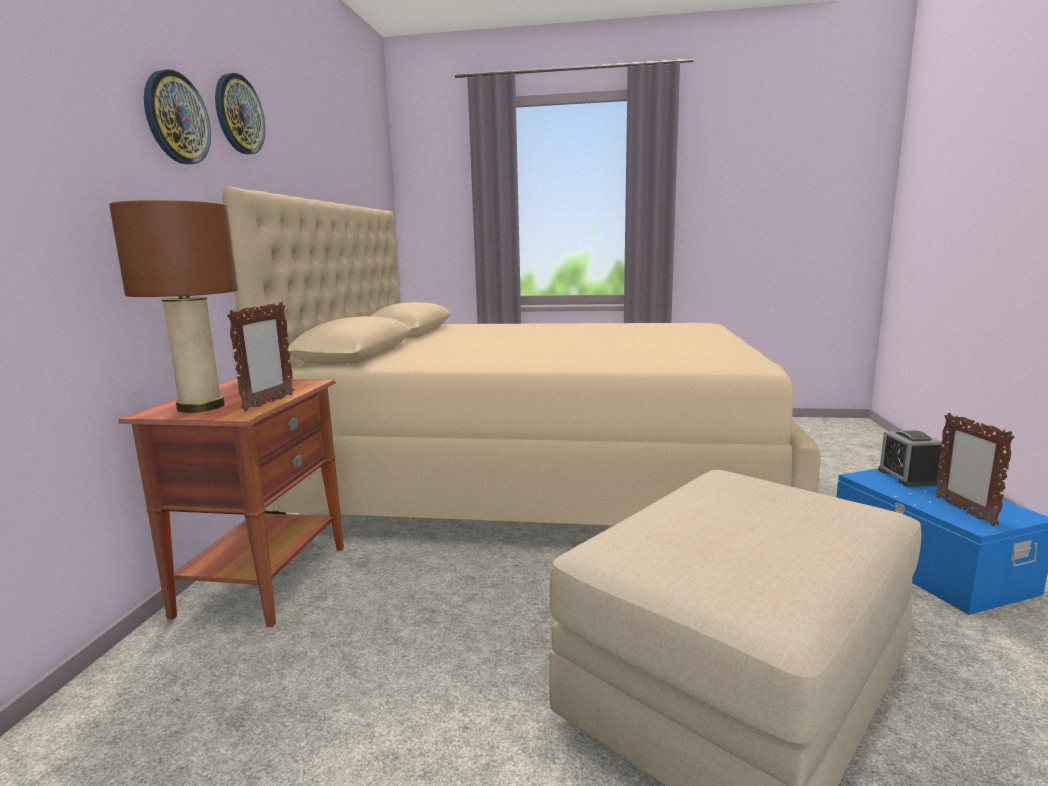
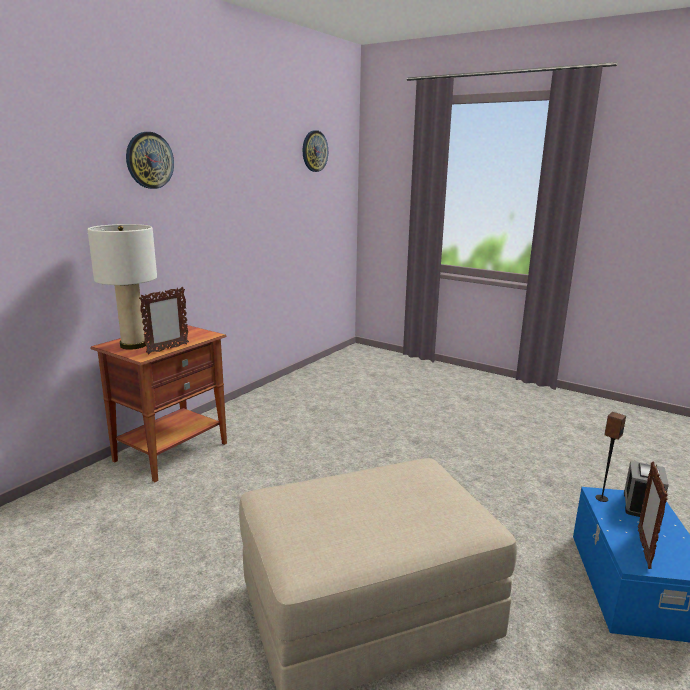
camera: 25 degrees right, 5 degrees up
brown table lamp [109,200,238,413] -> white table lamp [87,224,157,350]
wall clock [215,73,265,155] -> wall clock moved to [303,130,328,172]
beige bed [222,187,820,526] -> none
none -> speaker [595,412,626,502]

